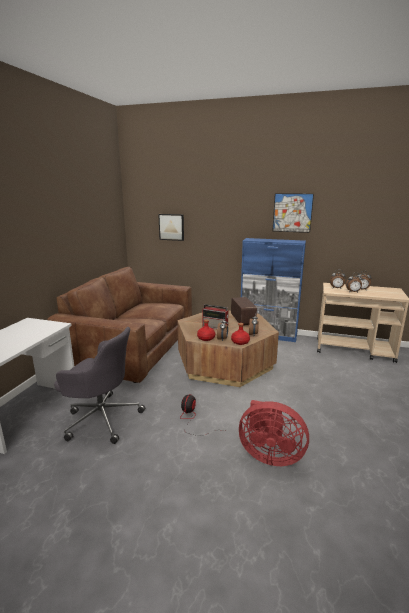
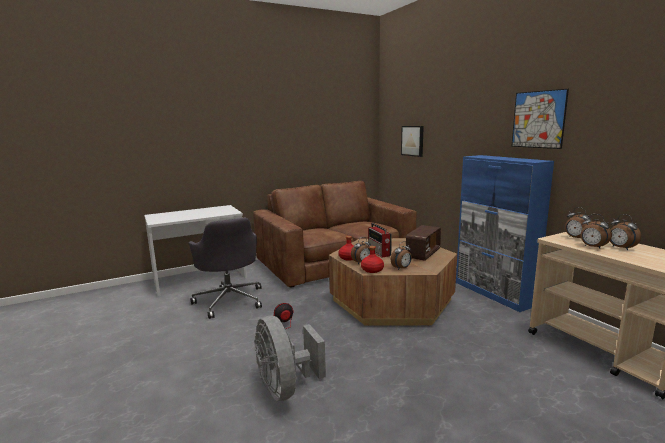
camera: 45 degrees right, 5 degrees down
red fan [239,400,309,466] -> grey fan [255,316,326,401]

